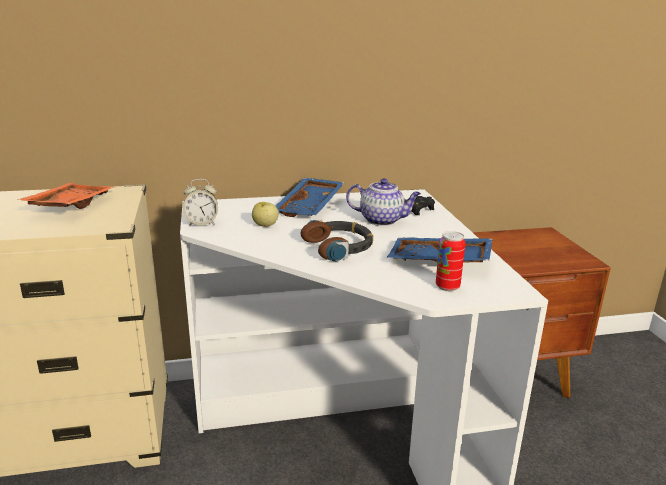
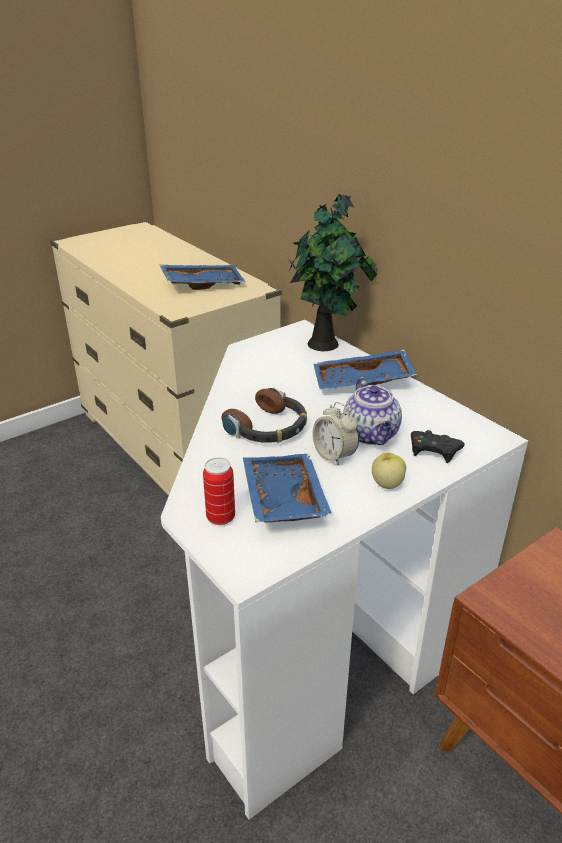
camera: 65 degrees right, 10 degrees up
orange tray [18,183,114,209] -> blue tray [160,265,246,290]
alarm clock [183,179,218,226] -> alarm clock moved to [313,402,359,466]
apple [252,202,278,227] -> apple moved to [372,452,406,489]
none -> potted plant [289,194,377,351]

